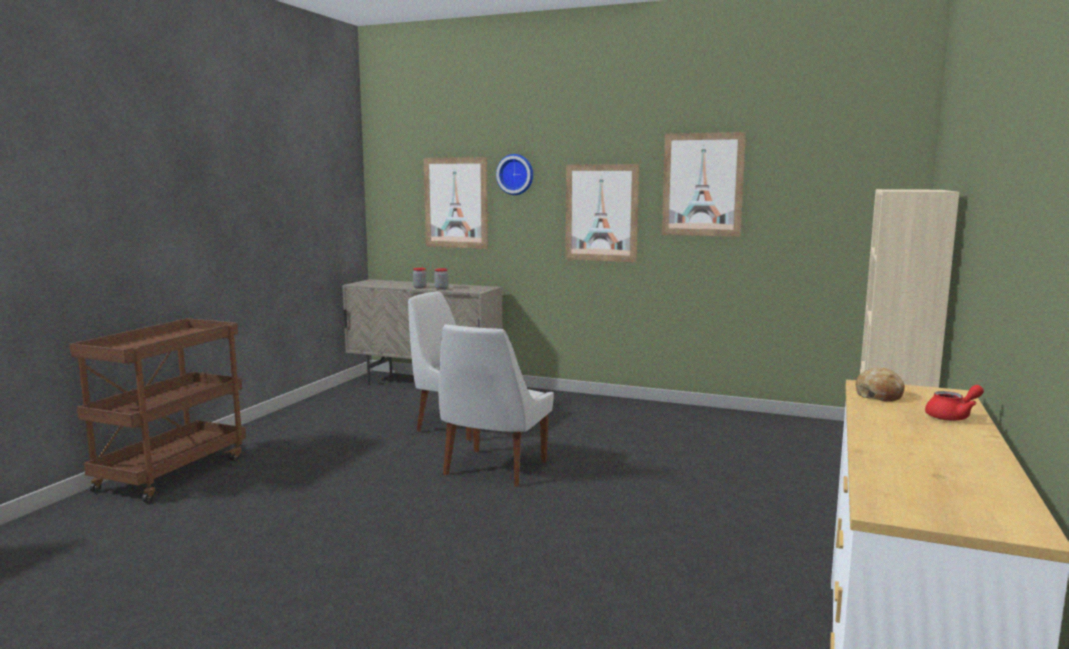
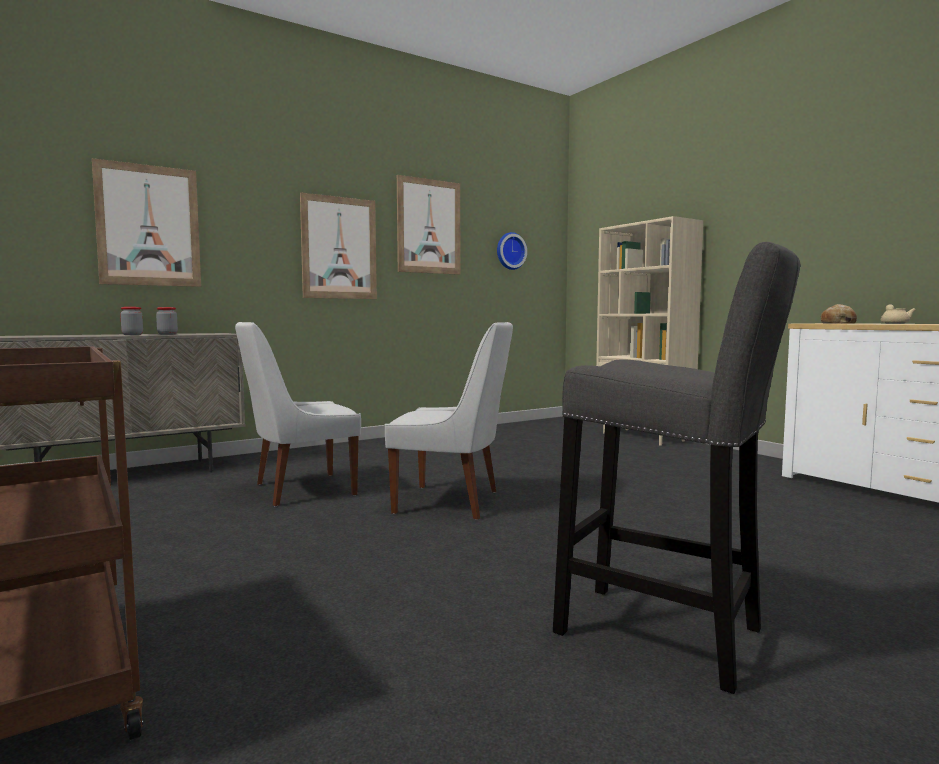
camera: 55 degrees left, 5 degrees down
white chair [439,324,554,487] -> white chair turned 45 degrees counterclockwise [385,322,513,520]
wall clock [496,154,533,195] -> wall clock moved to [497,232,527,270]
red teapot [925,385,984,421] -> beige teapot [881,304,915,324]
none -> grey stool [553,242,800,694]

